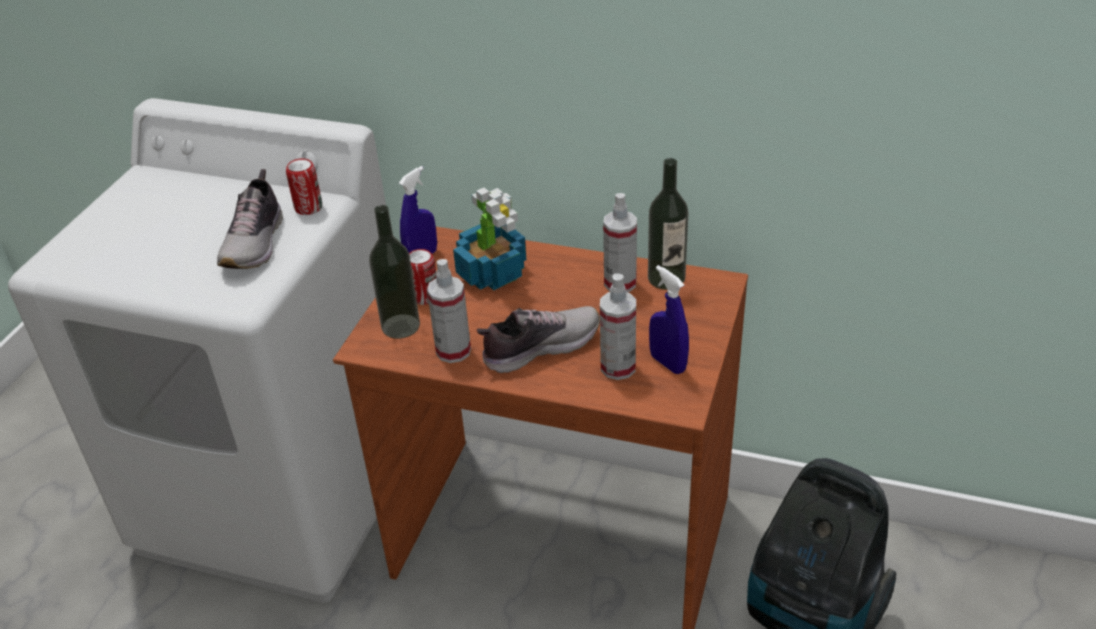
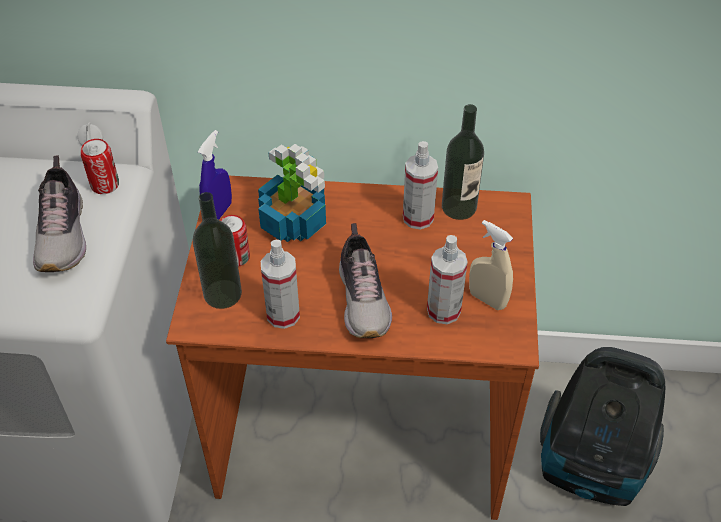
camera: 15 degrees left, 10 degrees up
shoe [477,306,600,373] -> shoe turned 120 degrees clockwise [339,223,392,338]
blue spray bottle [649,265,689,374] -> beige spray bottle [469,220,513,310]

